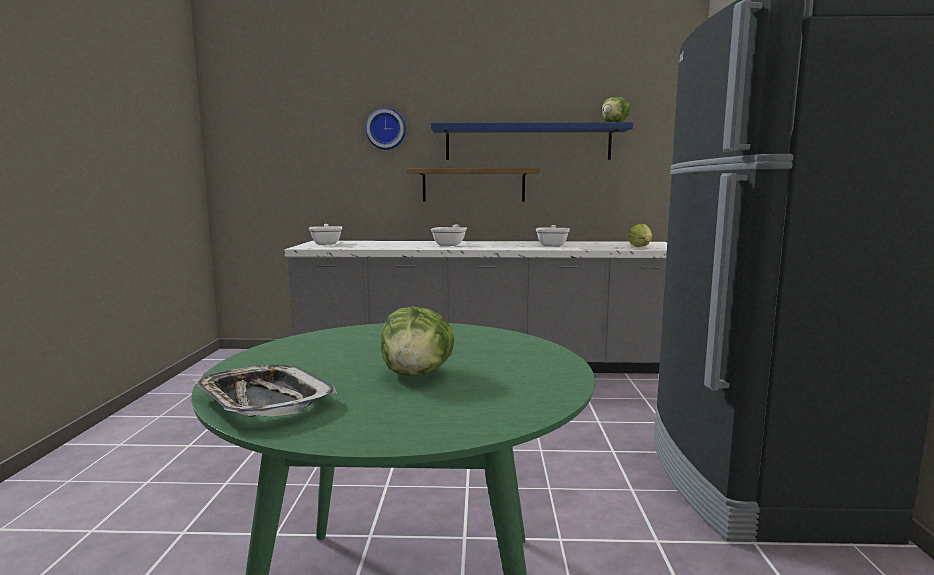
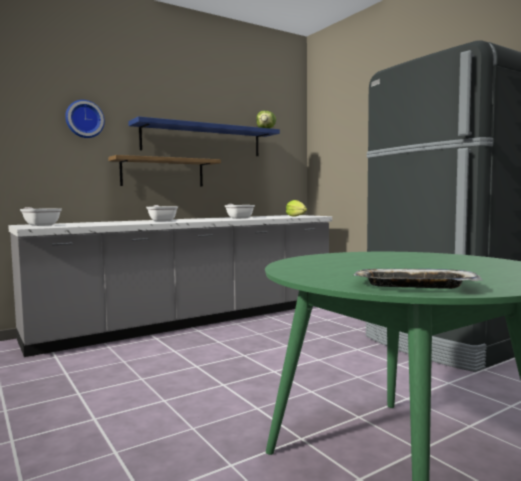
camera: 35 degrees left, 5 degrees down
lettuce [381,306,455,376] -> none

